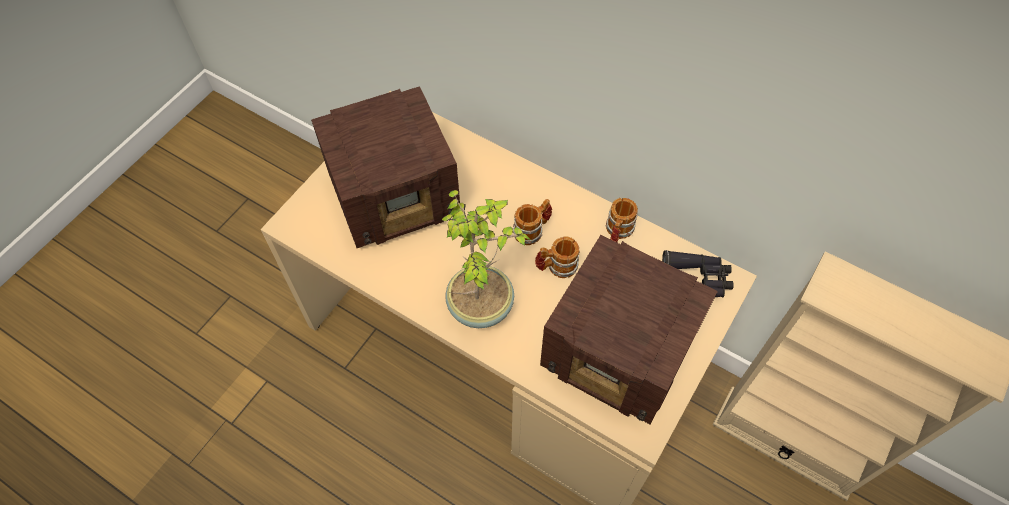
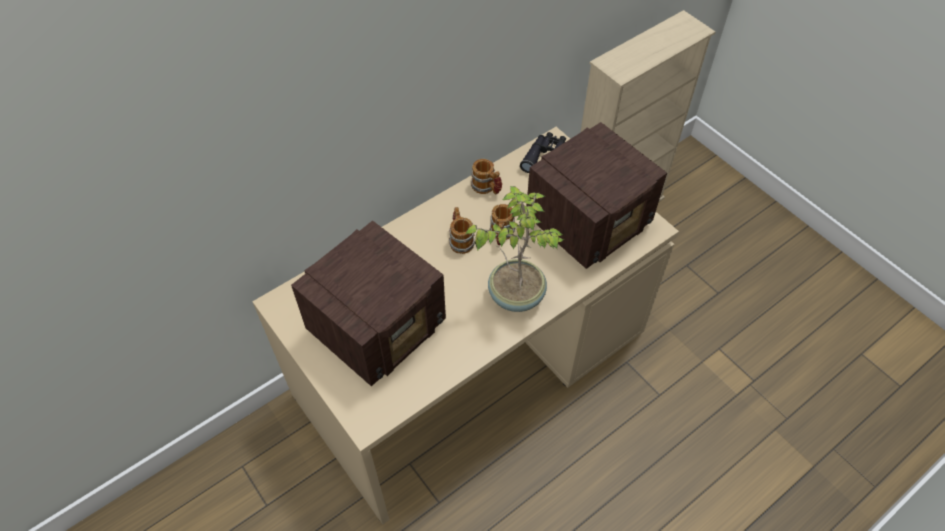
camera: 70 degrees left, 5 degrees down
radio [311,86,460,248] -> radio turned 45 degrees clockwise [291,220,446,387]

